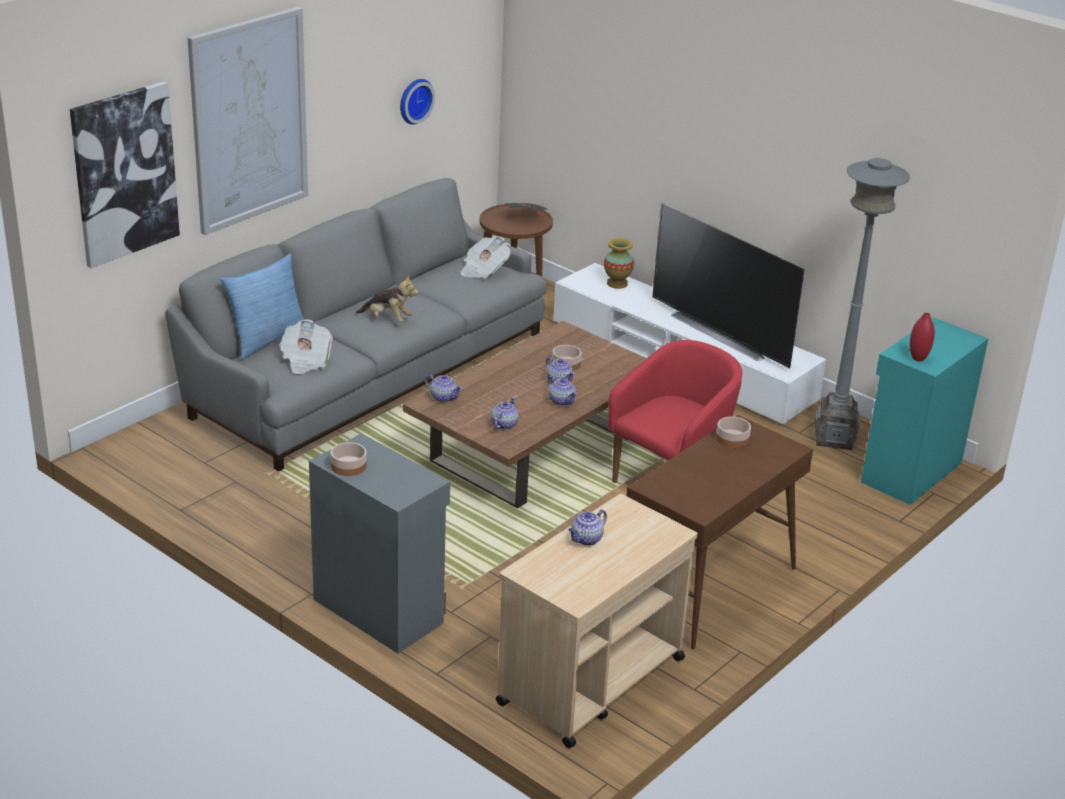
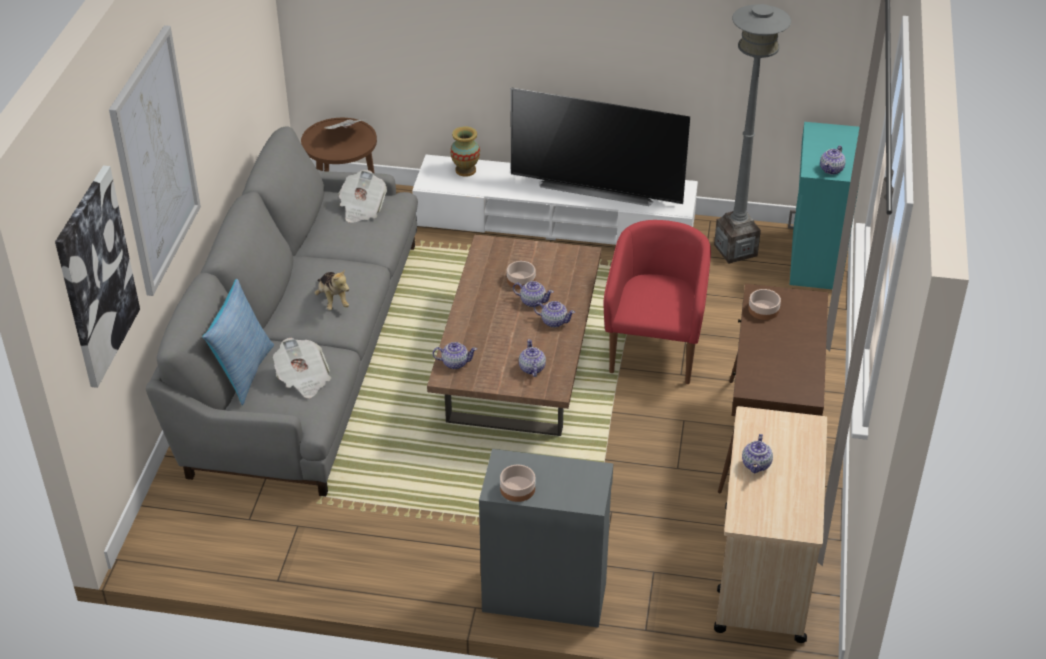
camera: 30 degrees left, 10 degrees up
plush toy [356,276,419,322] -> plush toy turned 75 degrees clockwise [314,269,349,310]
wall clock [400,79,435,125] -> none
red vase [910,313,935,361] -> teapot [820,145,846,175]

